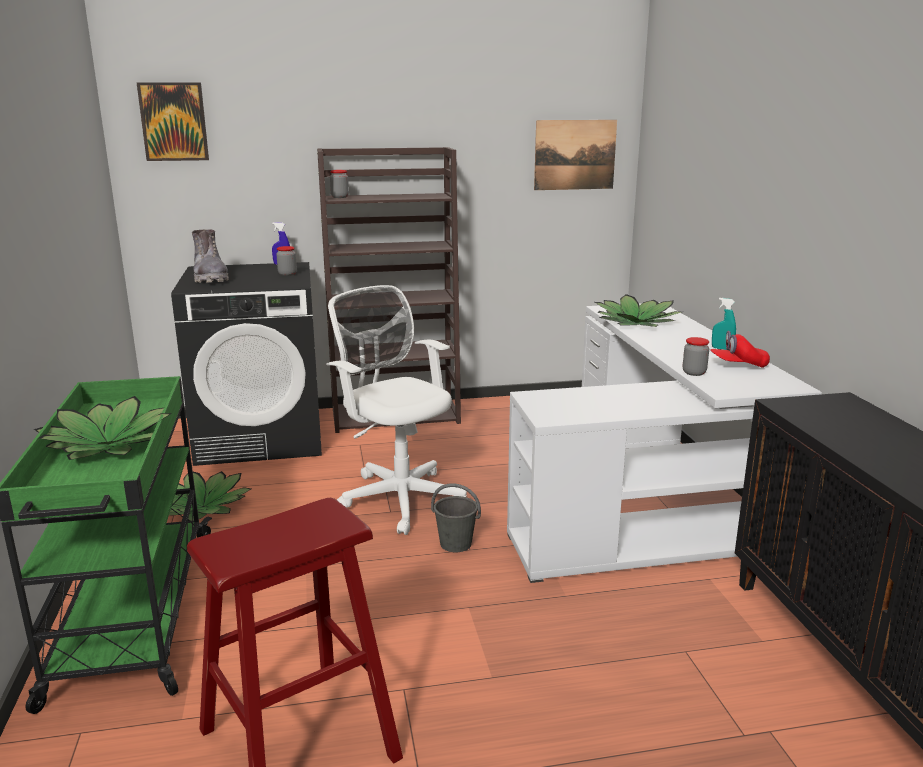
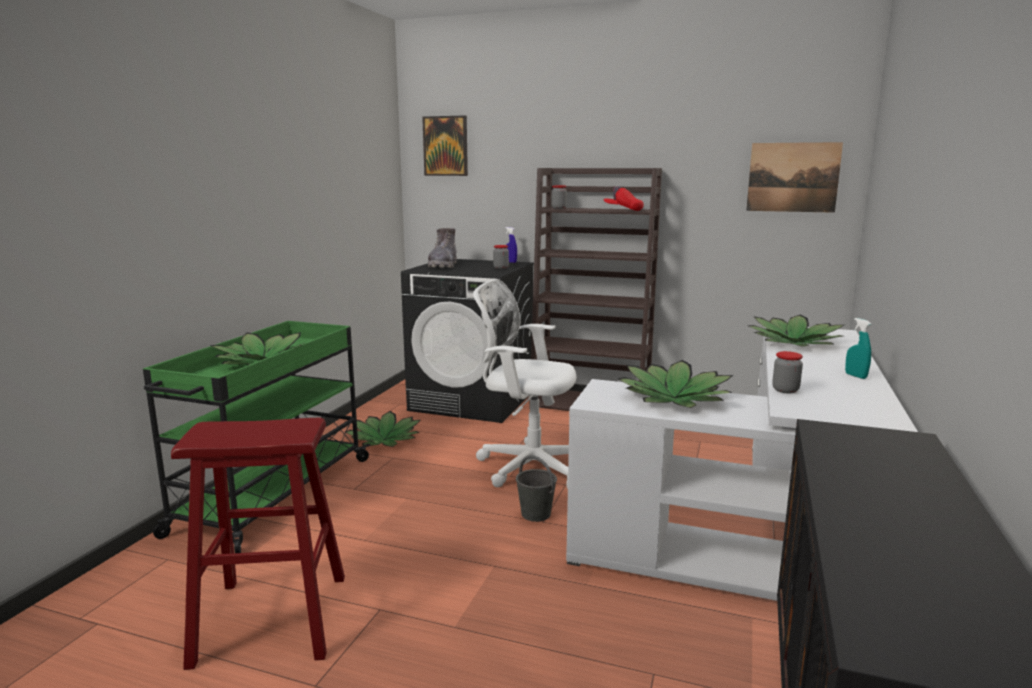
camera: 30 degrees right, 5 degrees down
white office chair [326,285,467,535] -> white office chair turned 60 degrees counterclockwise [473,279,576,489]
red cap [710,331,770,368] -> red cap moved to [604,186,644,211]
none -> potted plant [618,360,733,408]

